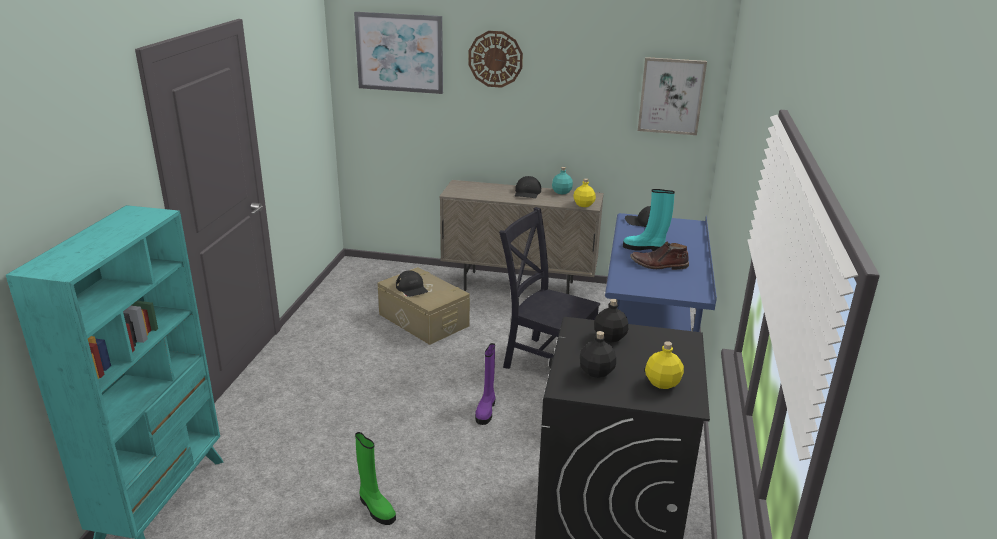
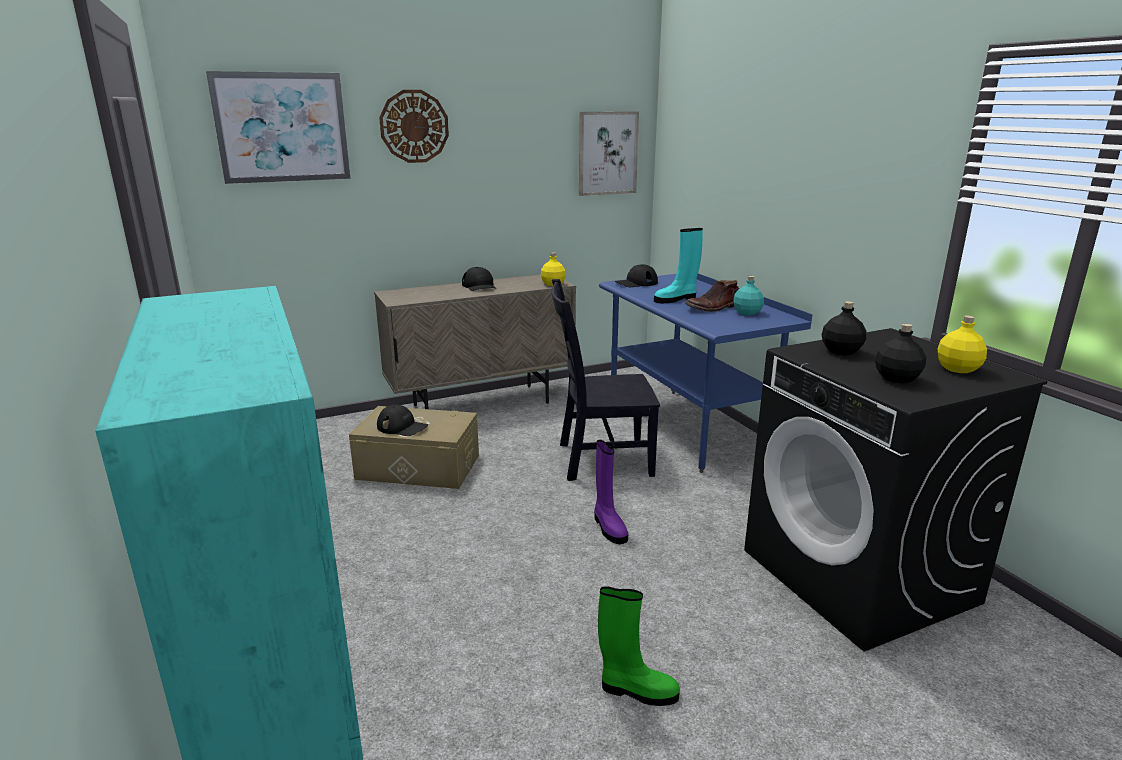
camera: 35 degrees left, 5 degrees down
turquoise bottle [552,167,573,194] -> turquoise bottle moved to [733,276,764,315]

